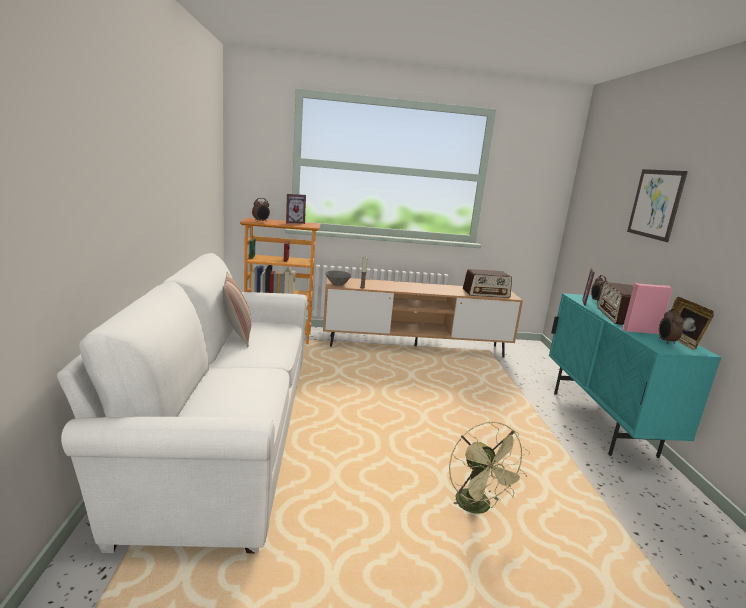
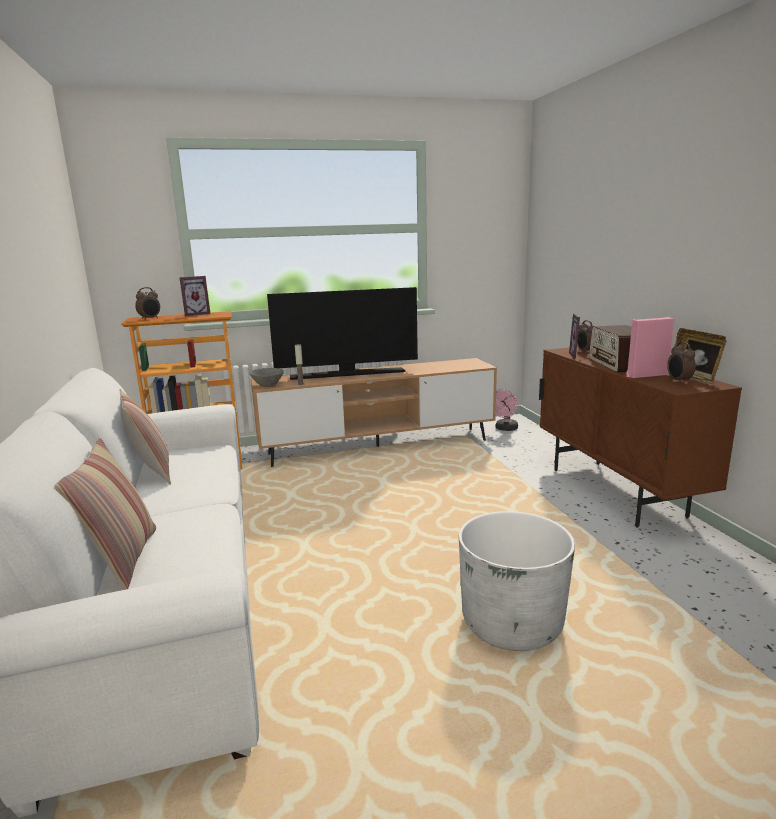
camera: 10 degrees left, 0 degrees up
green fan [449,421,530,514] -> white planter [459,511,575,651]
radio [463,269,512,298] -> none
turquoise cabinet [549,293,722,458] -> brown cabinet [539,347,742,528]
picture [627,169,688,242] -> none
none -> pillow [54,438,156,590]
none -> television [267,287,418,380]
none -> pink fan [496,389,518,431]

